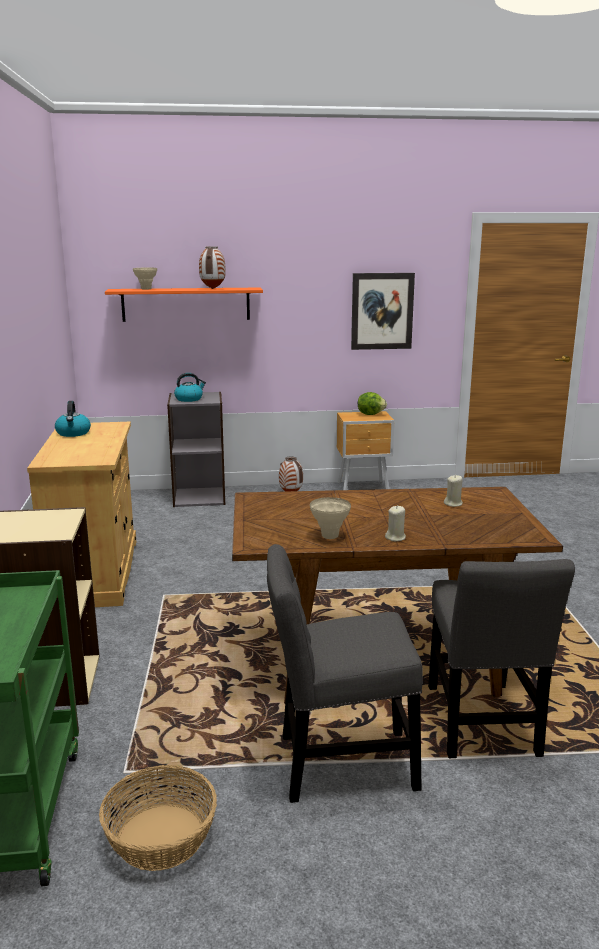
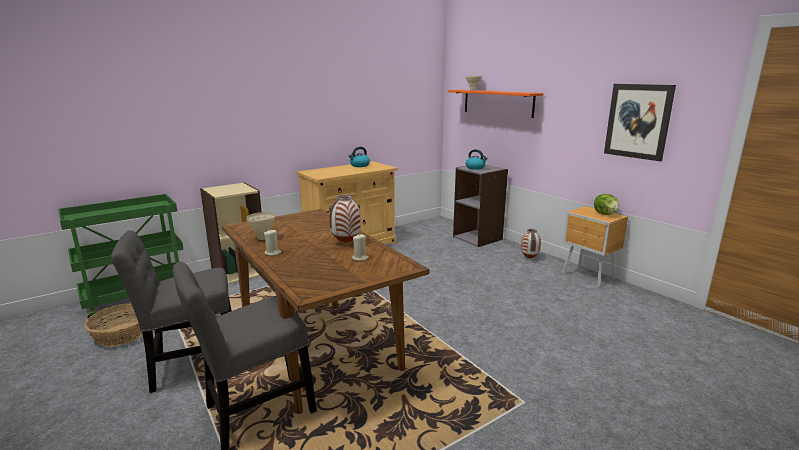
camera: 60 degrees right, 0 degrees up
vase [199,246,226,289] -> vase moved to [329,195,361,243]
grey chair [267,544,423,803] -> grey chair turned 75 degrees counterclockwise [111,230,232,393]

